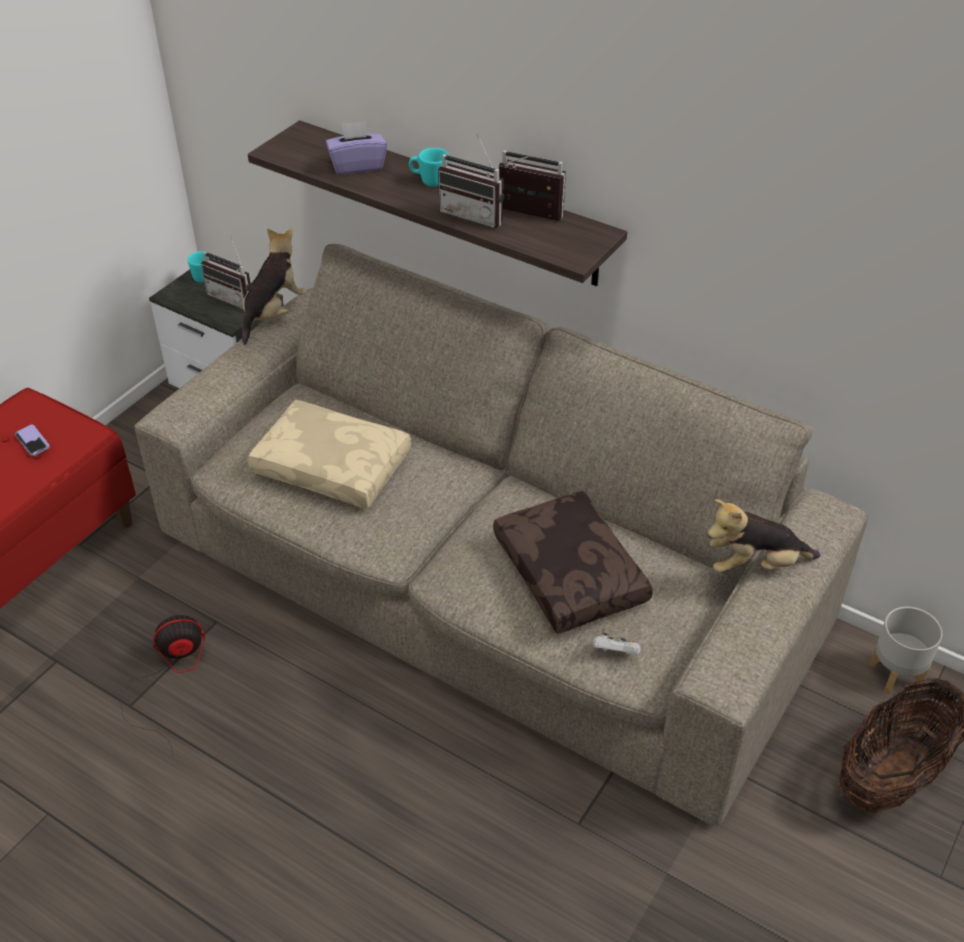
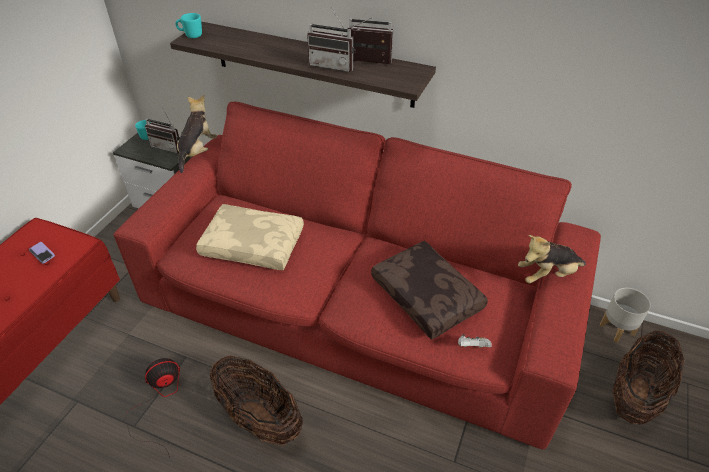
camera: 10 degrees left, 0 degrees up
beige sofa [134,244,868,826] -> red sofa [114,101,601,449]
purple tissue box [326,121,387,174] -> none
turquoise mug [409,148,449,187] -> turquoise mug moved to [175,13,202,38]
none -> basket [210,355,303,445]

